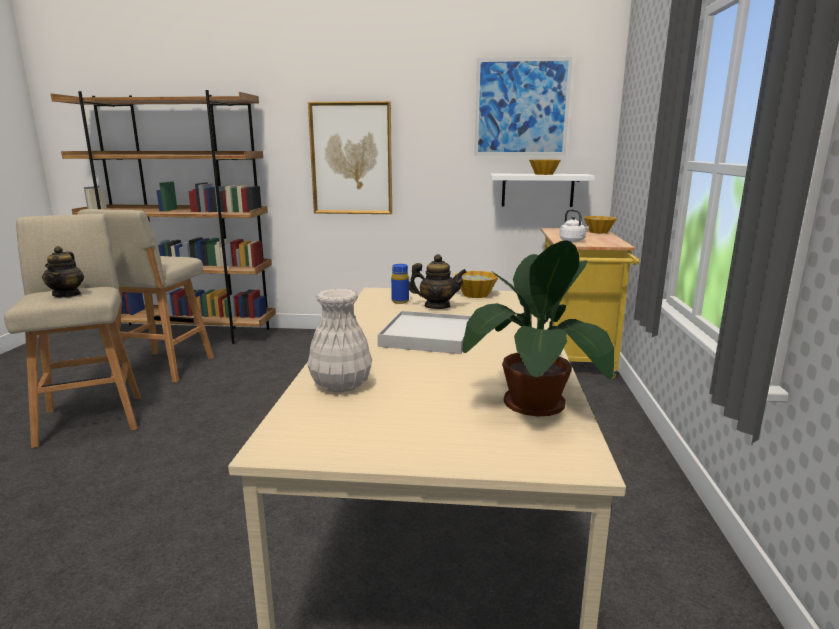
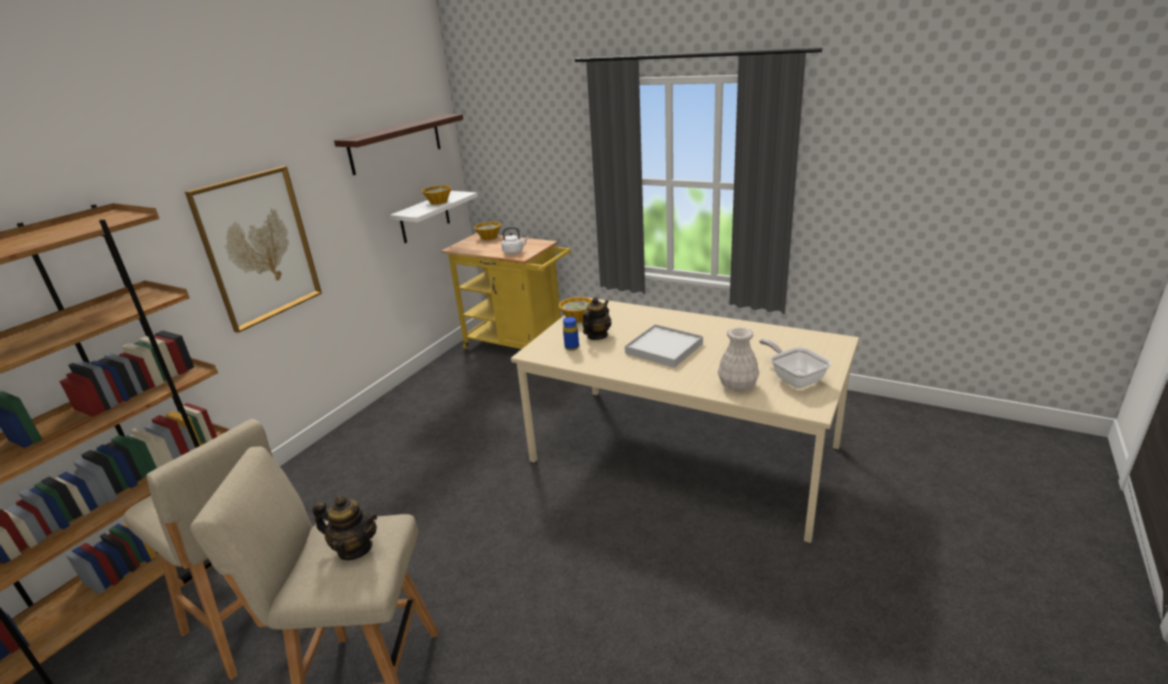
camera: 65 degrees left, 10 degrees up
potted plant [462,240,614,416] -> none
picture [474,57,573,156] -> shelf [334,114,463,175]
none -> frying pan [759,339,831,388]

